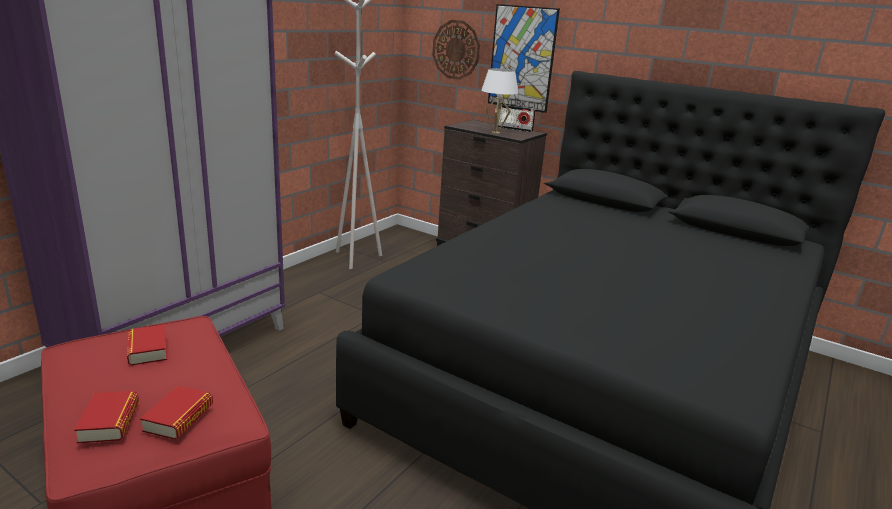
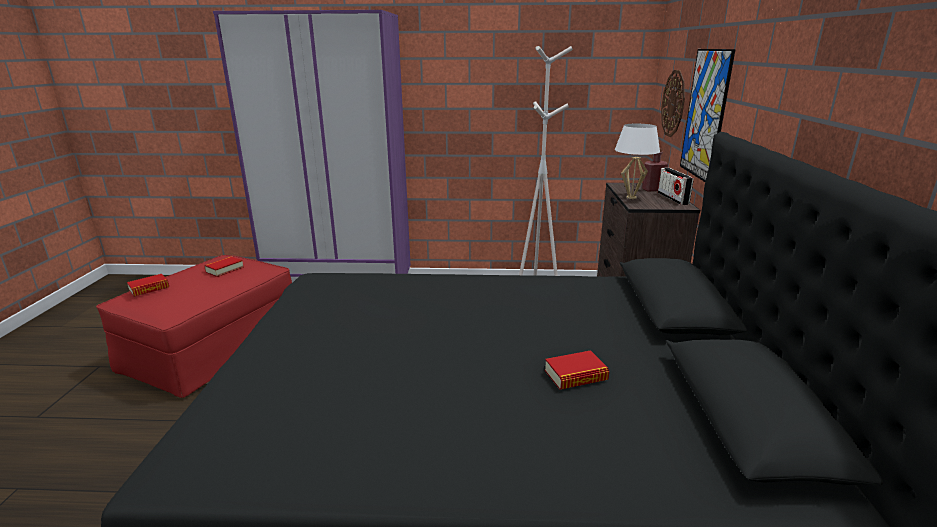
camera: 60 degrees right, 0 degrees up
book [140,386,213,440] -> book moved to [545,350,609,390]
none -> red bottle [642,148,668,192]

